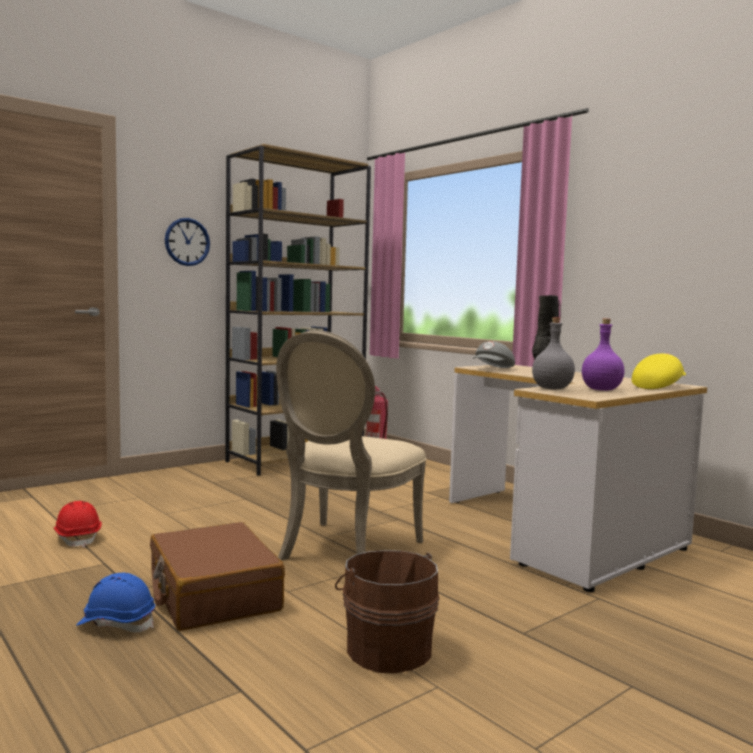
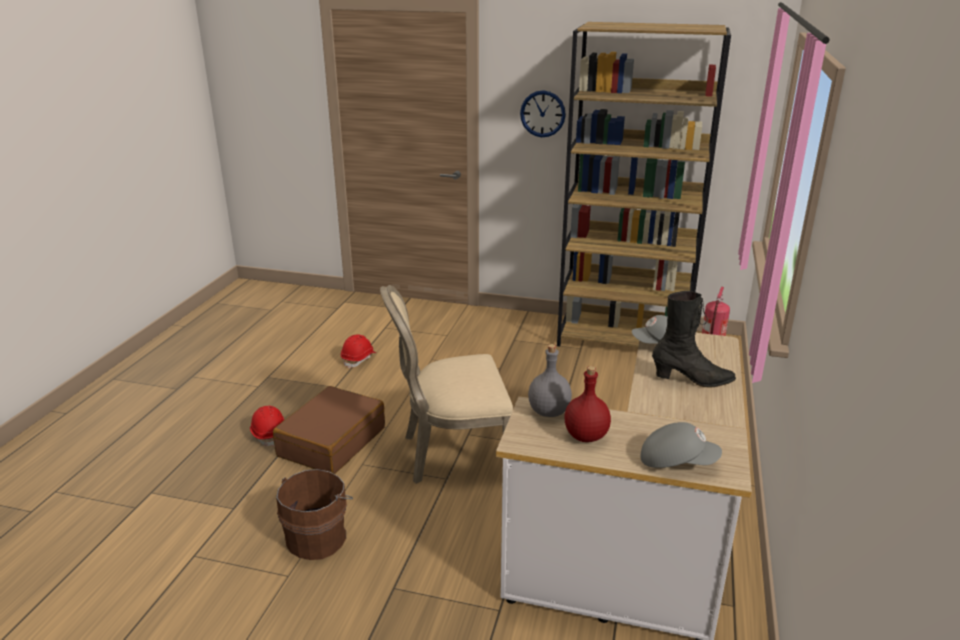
camera: 55 degrees right, 20 degrees up
blue hard hat [76,573,155,632] -> red hard hat [250,406,285,447]
purple bottle [582,319,625,391] -> red bottle [564,366,611,442]
yellow cap [632,353,686,389] -> grey cap [640,422,722,468]

